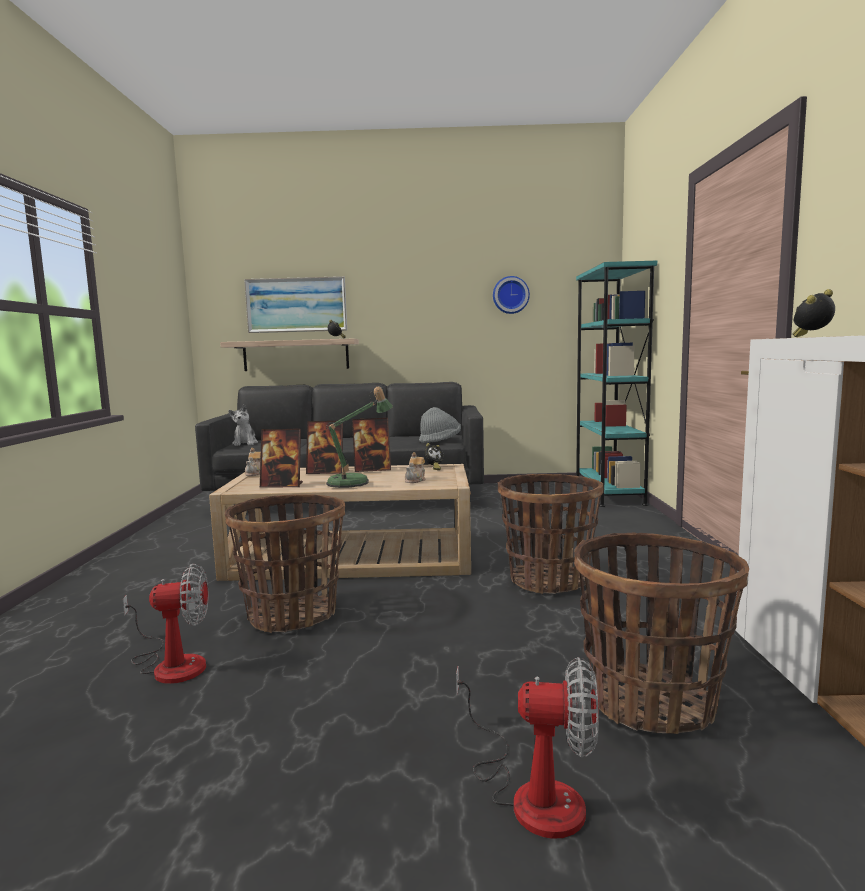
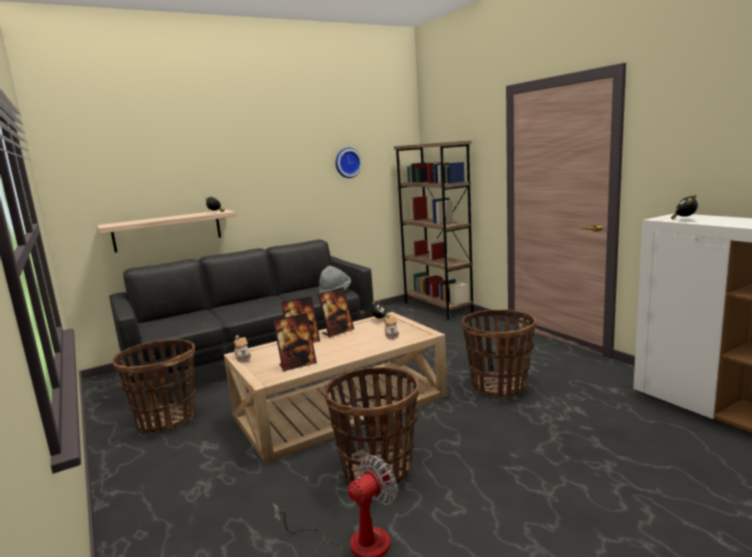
camera: 30 degrees left, 5 degrees up
plush toy [229,404,258,446] -> none
picture [244,276,347,333] -> none
table lamp [326,386,393,488] -> none
fan [456,657,599,839] -> none
basket [574,532,749,734] -> basket moved to [112,339,195,433]
turquoise bookcase [576,261,657,507] -> brown bookcase [394,141,474,320]

